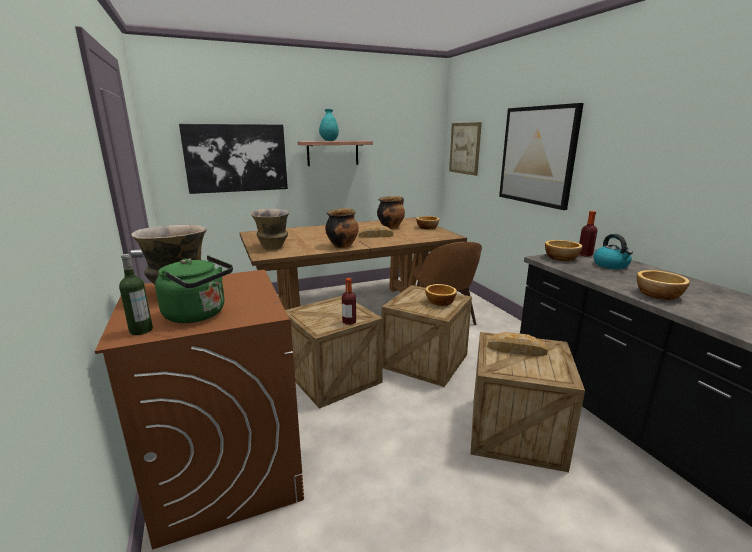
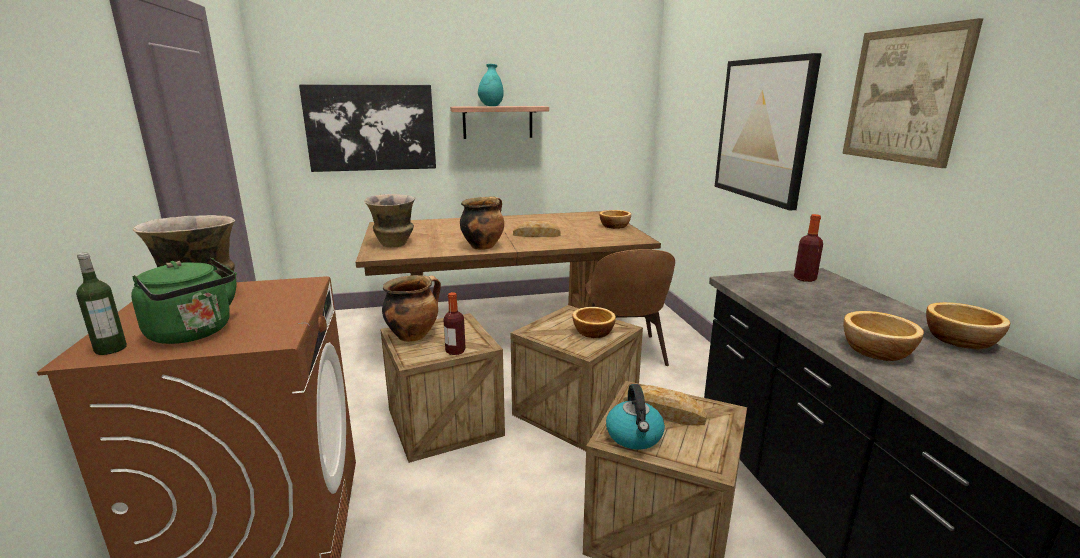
camera: 10 degrees right, 0 degrees up
cooking pot [377,196,405,229] -> cooking pot moved to [382,275,441,342]
picture [449,122,482,176] -> picture moved to [842,18,983,168]
bowl [545,240,583,261] -> bowl moved to [926,302,1010,349]
kettle [594,234,633,269] -> kettle moved to [606,384,665,450]

